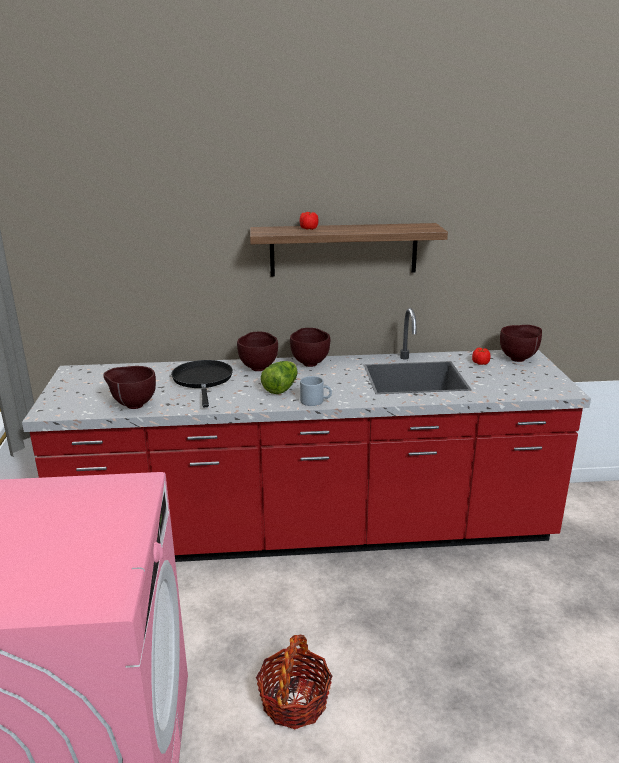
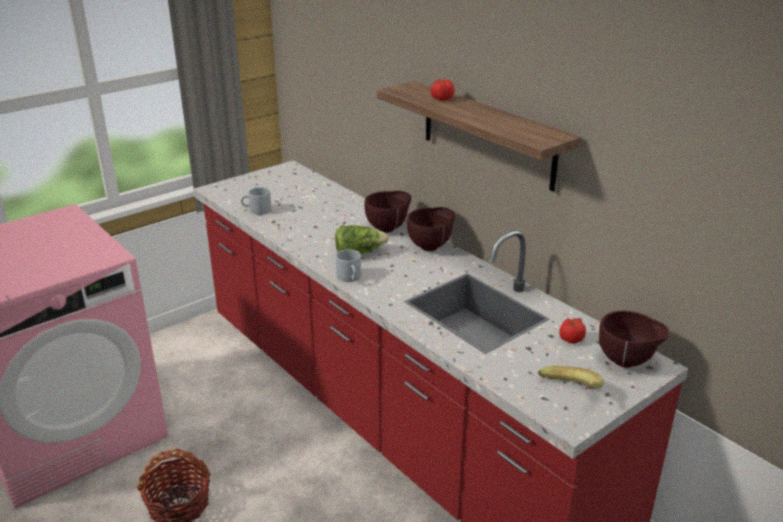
camera: 55 degrees right, 5 degrees up
brown bowl [103,366,156,409] -> grey mug [241,187,271,215]
black frying pan [171,360,233,407] -> none
none -> banana [538,366,604,389]

